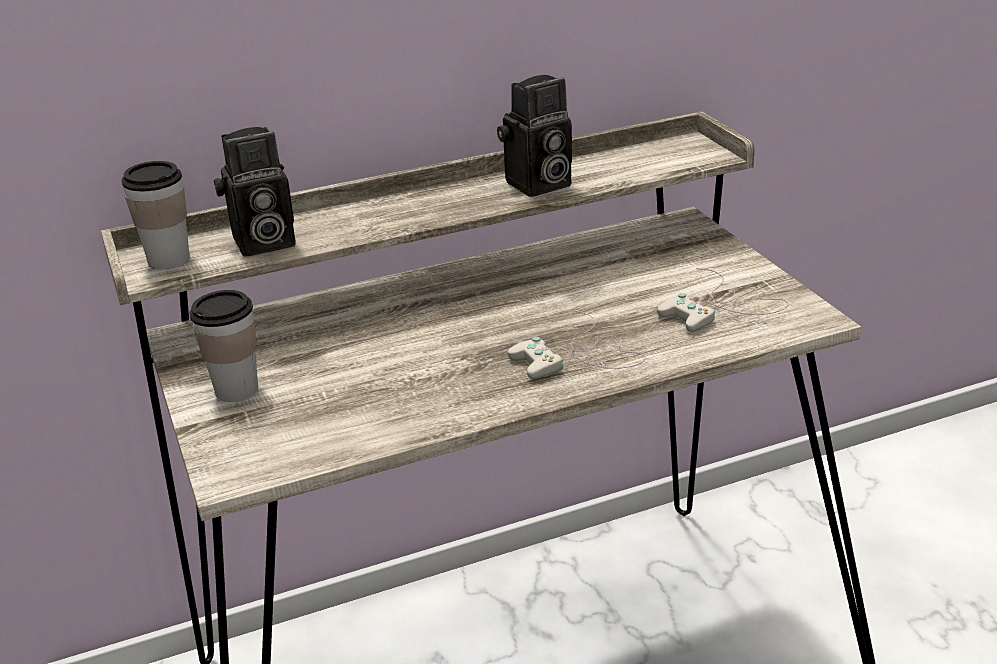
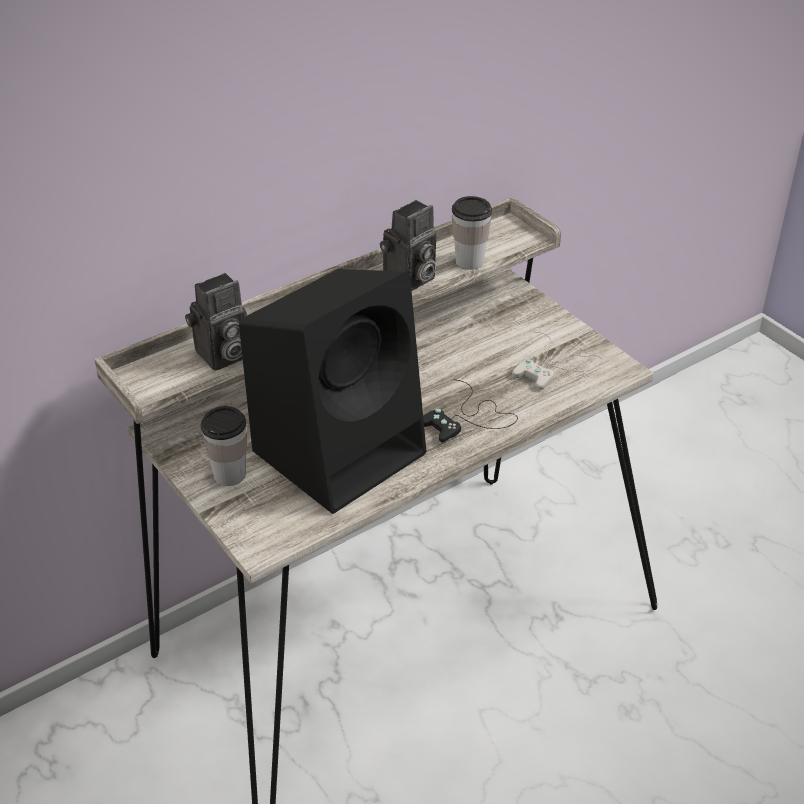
camera: 15 degrees left, 10 degrees up
cup [122,161,190,270] -> cup moved to [452,196,492,270]
white game controller [507,311,646,379] -> black game controller [423,379,518,443]
none -> black speaker [239,269,426,514]

